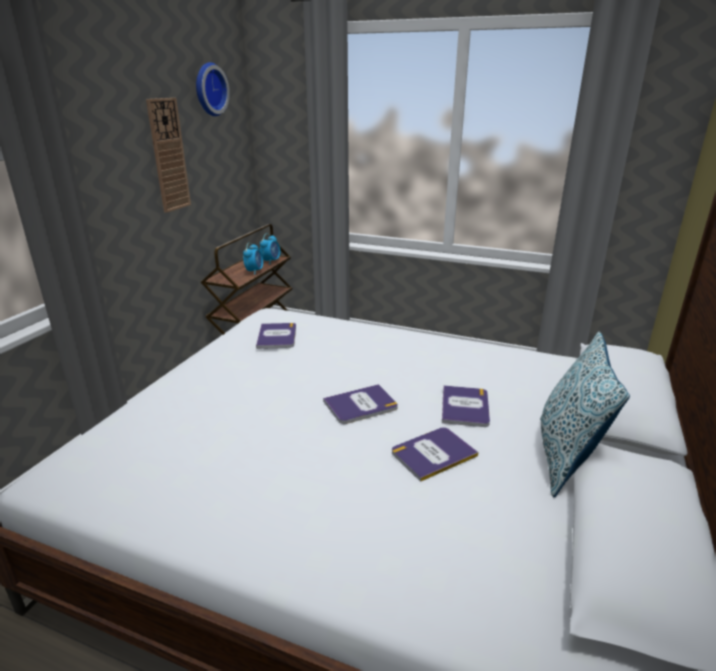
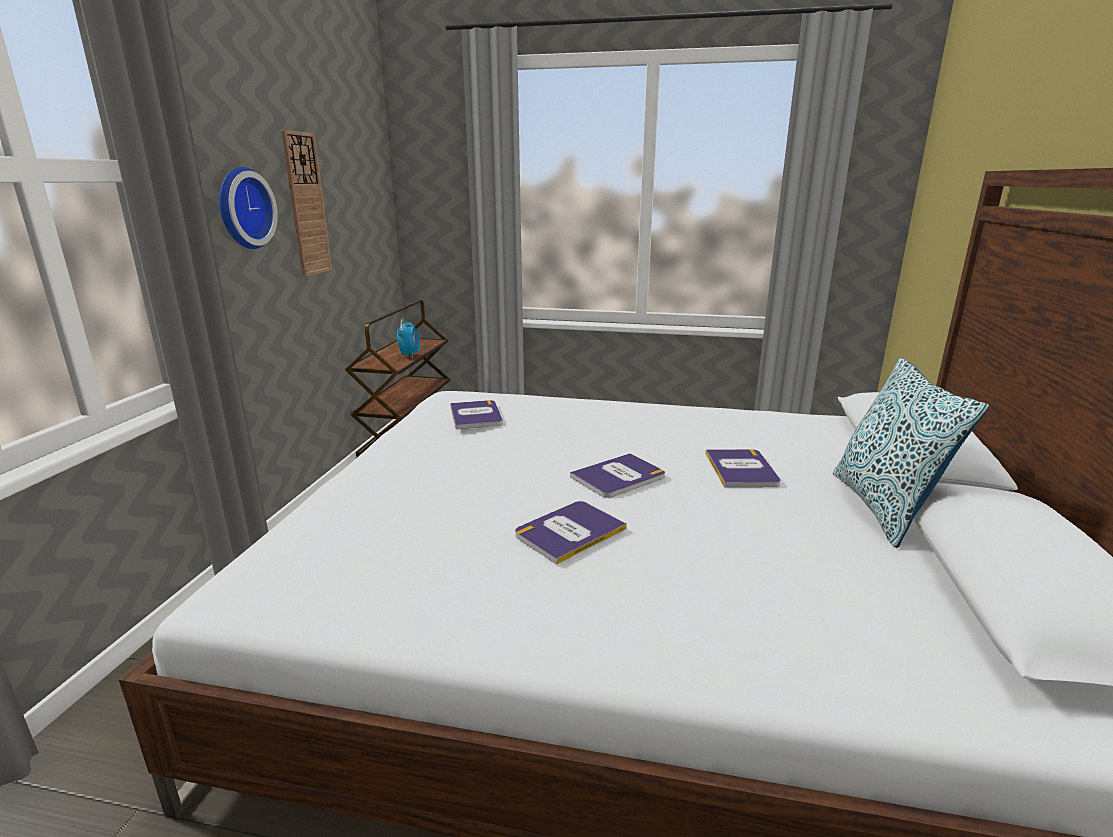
camera: 10 degrees left, 5 degrees down
wall clock [196,62,230,116] -> wall clock moved to [219,167,278,249]
alarm clock [260,234,280,264] -> none
book [392,427,479,482] -> book moved to [515,501,627,564]

